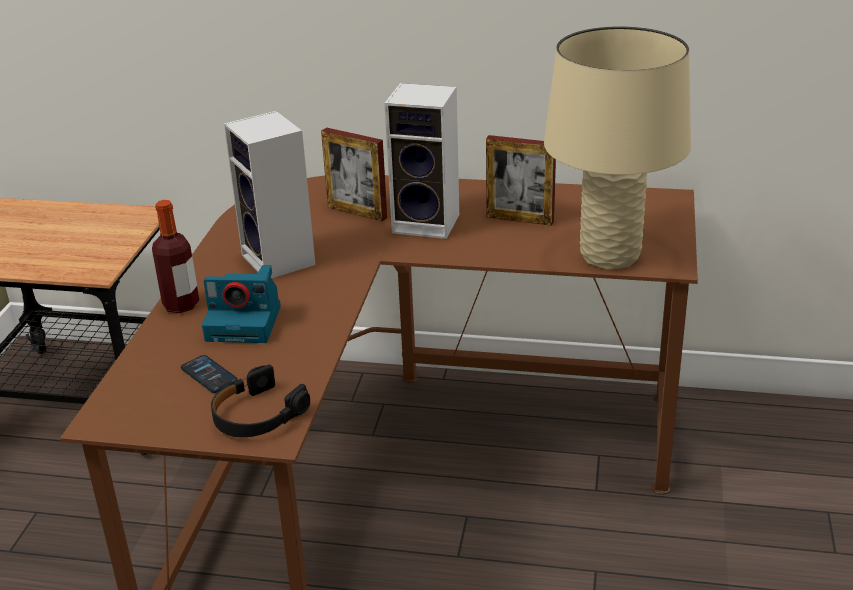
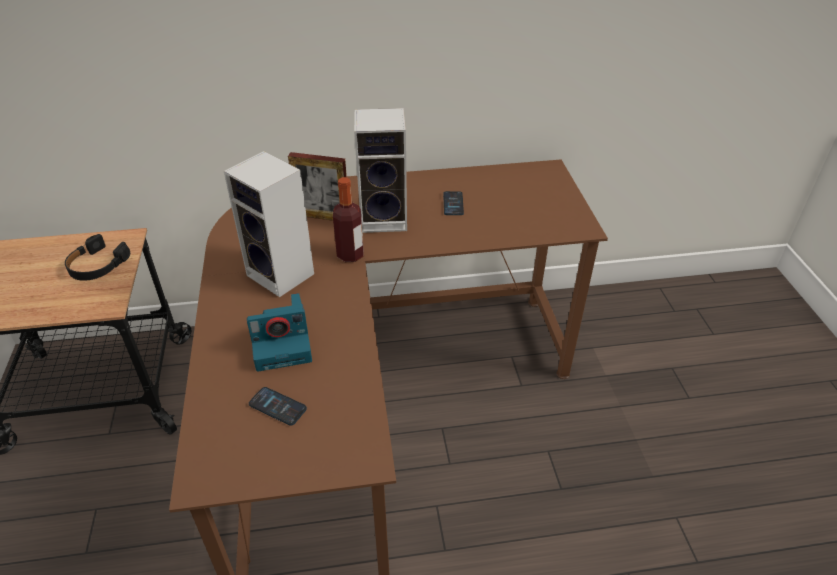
camera: 20 degrees left, 10 degrees up
bottle [152,200,199,313] -> bottle moved to [333,177,364,262]
black headphones [211,365,310,437] -> black headphones moved to [65,234,130,281]
picture frame [486,135,556,226] -> phone [443,191,464,215]
beige table lamp [544,26,691,269] -> none

